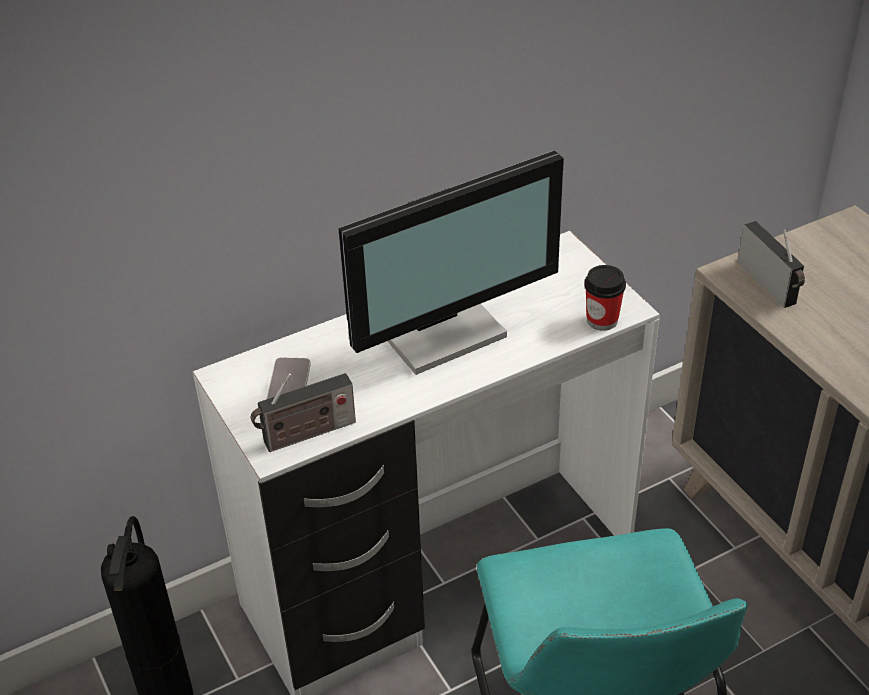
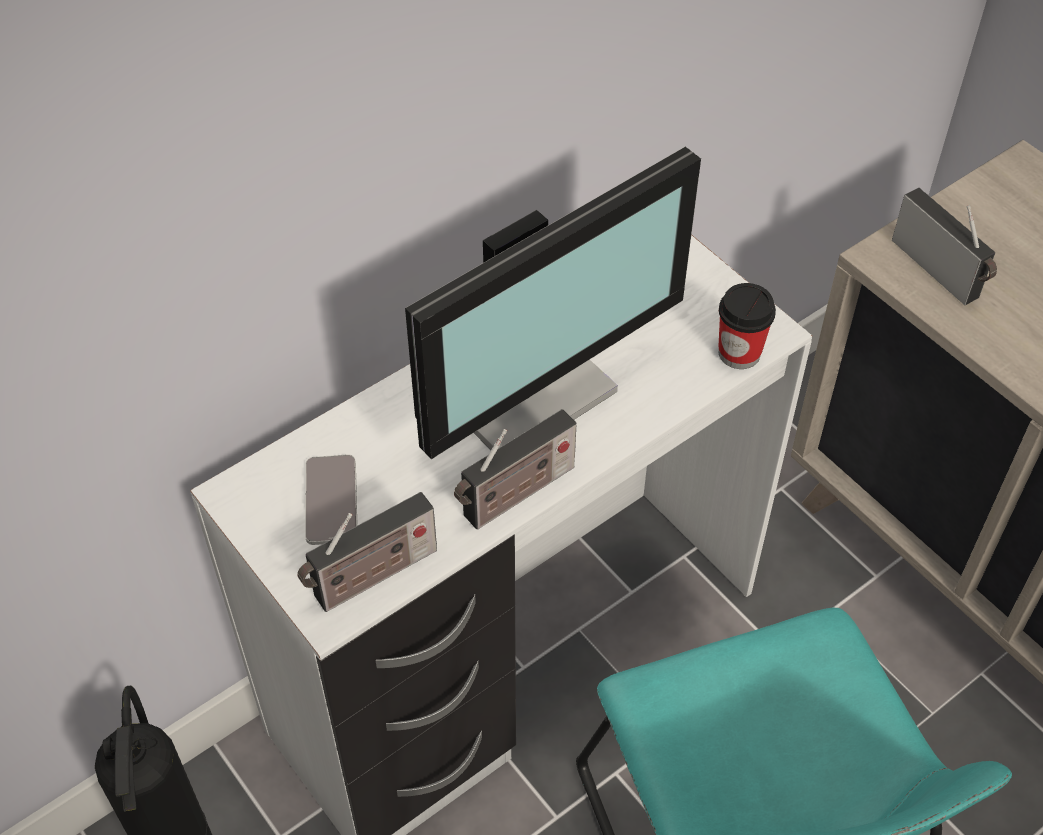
camera: 10 degrees left, 10 degrees up
none -> radio [454,409,577,529]

